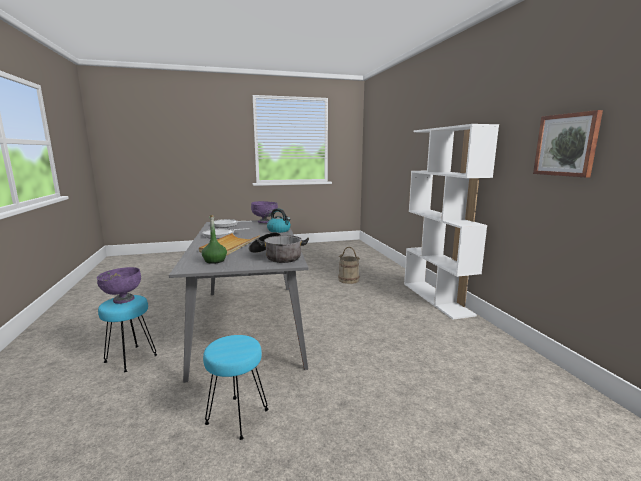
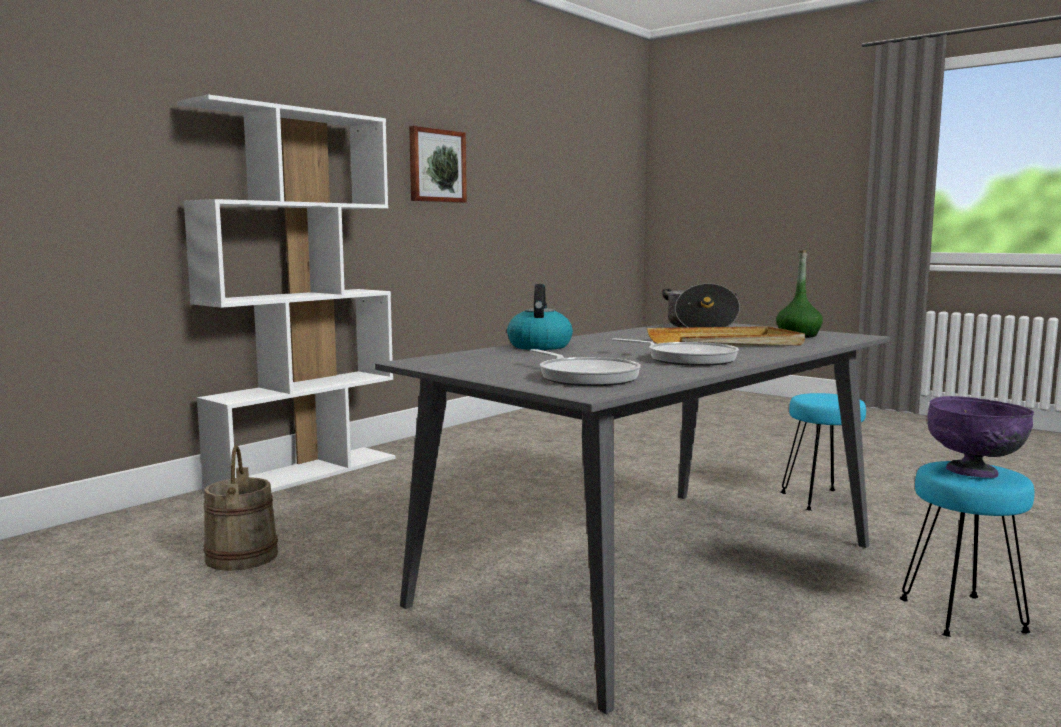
camera: 125 degrees left, 5 degrees down
purple bowl [251,201,278,223] -> none

